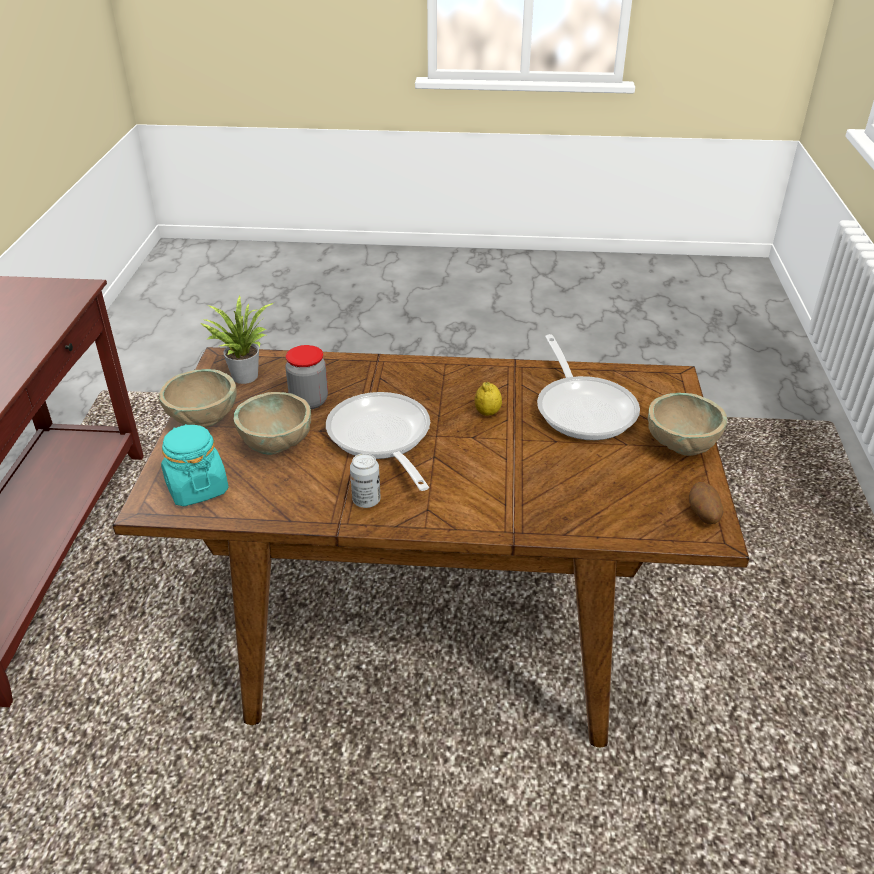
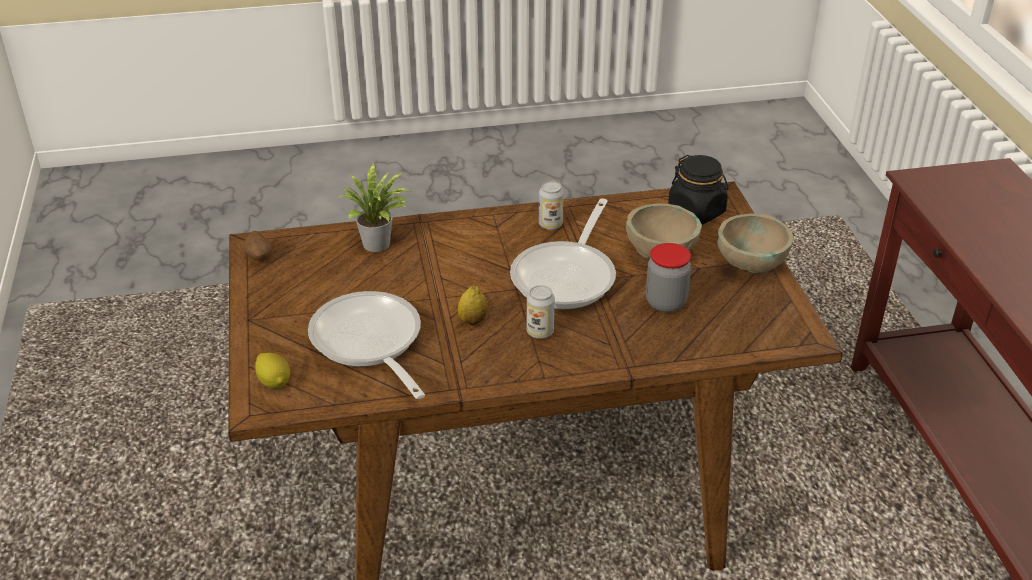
camera: 165 degrees right, 0 degrees up
turquoise jar [161,424,228,506] -> black jar [668,155,729,225]
potted plant [200,295,273,384] -> potted plant moved to [338,162,407,252]
frying pan [326,392,430,491] -> frying pan turned 60 degrees clockwise [510,198,616,309]
beige bowl [648,393,727,456] -> none
none -> lemon [255,353,290,388]
none -> can [527,285,555,339]

